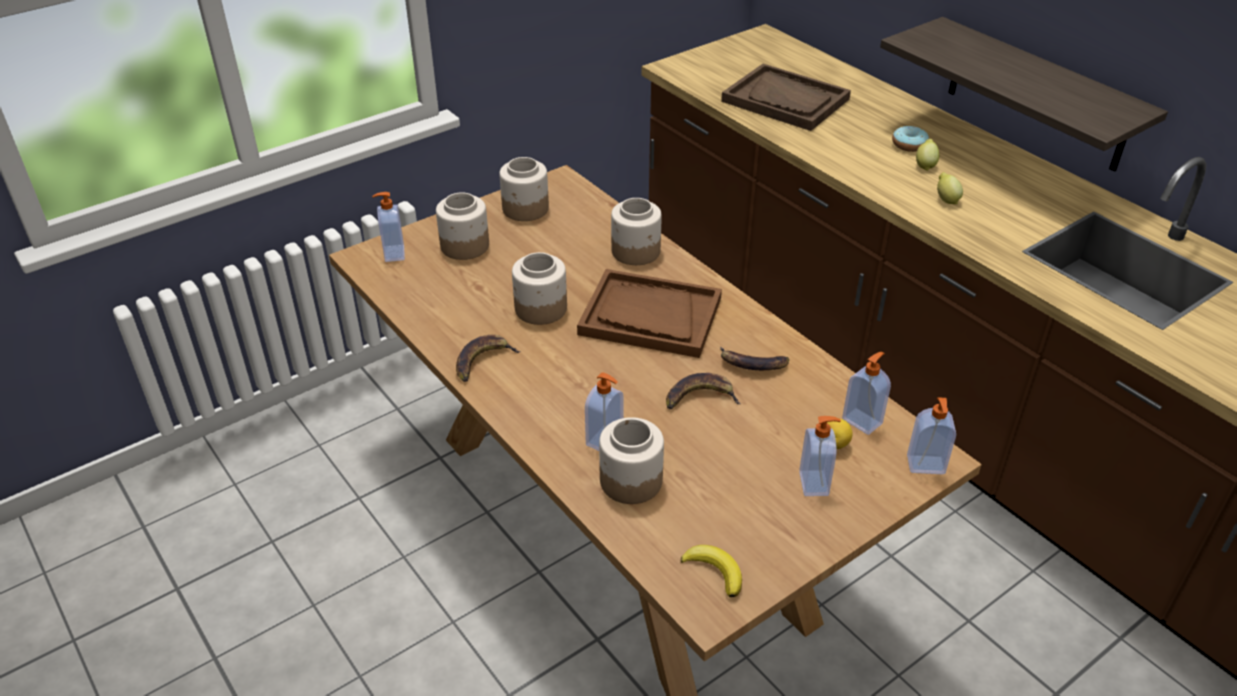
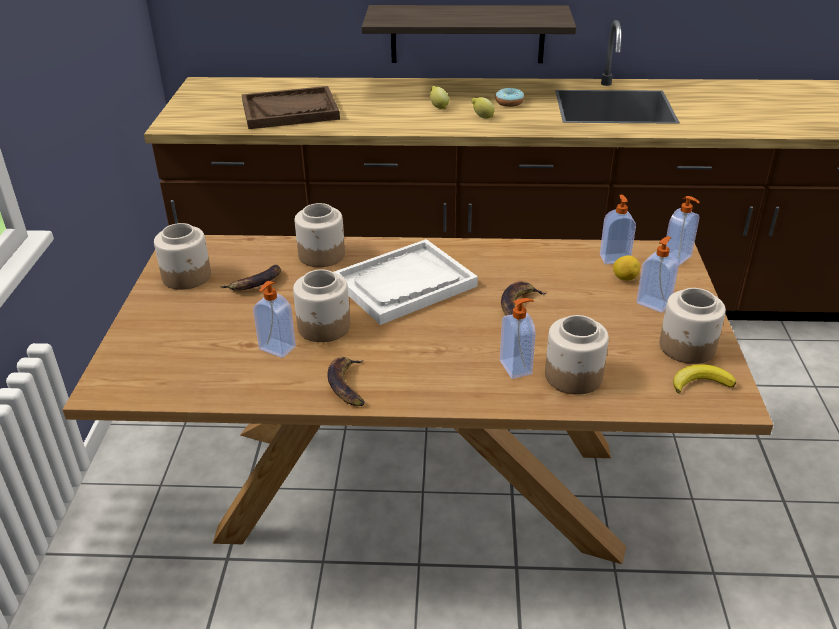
camera: 50 degrees left, 5 degrees down
soap dispenser [373,192,405,262] -> soap dispenser moved to [253,281,296,358]
jar [436,192,489,260] -> jar moved to [659,288,726,364]
brown tray [577,269,722,358] -> white tray [334,239,478,325]
banana [720,346,789,370] -> banana moved to [220,265,281,291]
donut [892,126,929,152] -> donut moved to [495,88,524,107]

